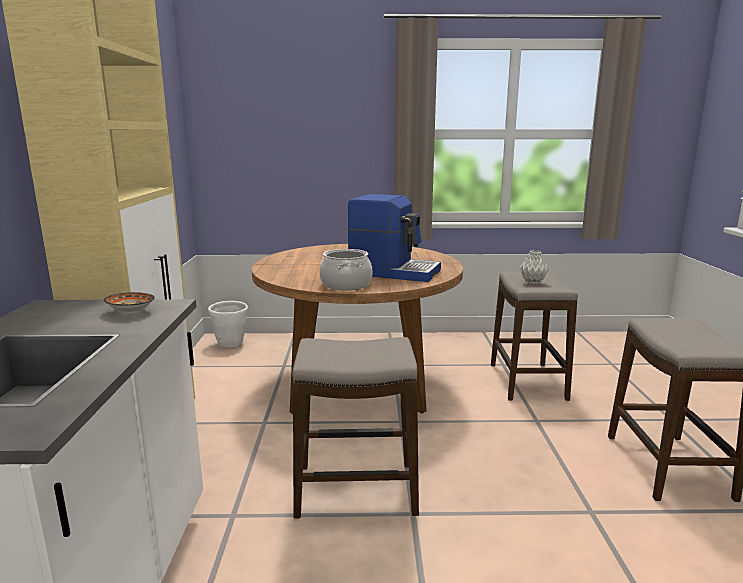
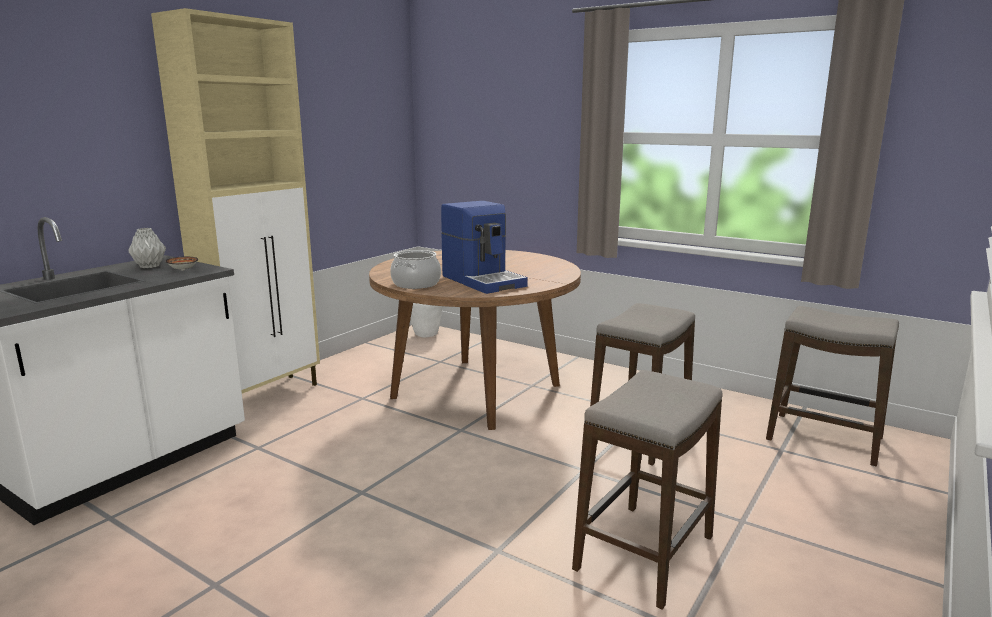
camera: 35 degrees right, 0 degrees up
stool [292,337,419,519] -> stool moved to [766,306,899,466]
grey vase [520,250,549,284] -> grey vase moved to [128,228,166,268]

